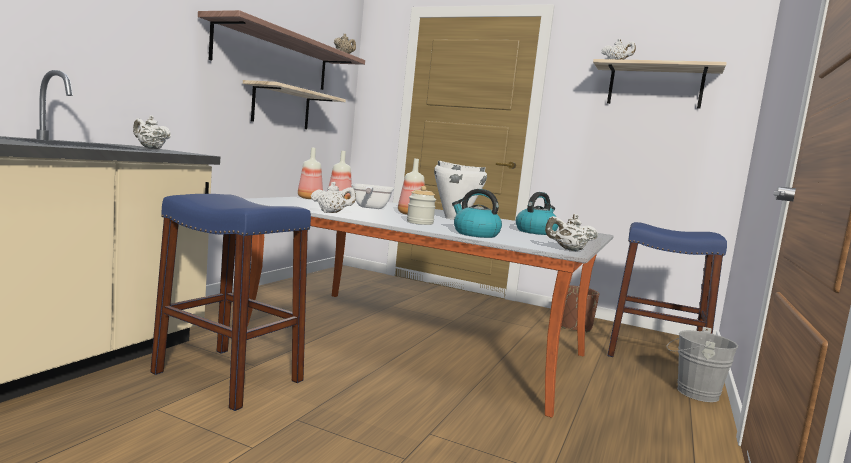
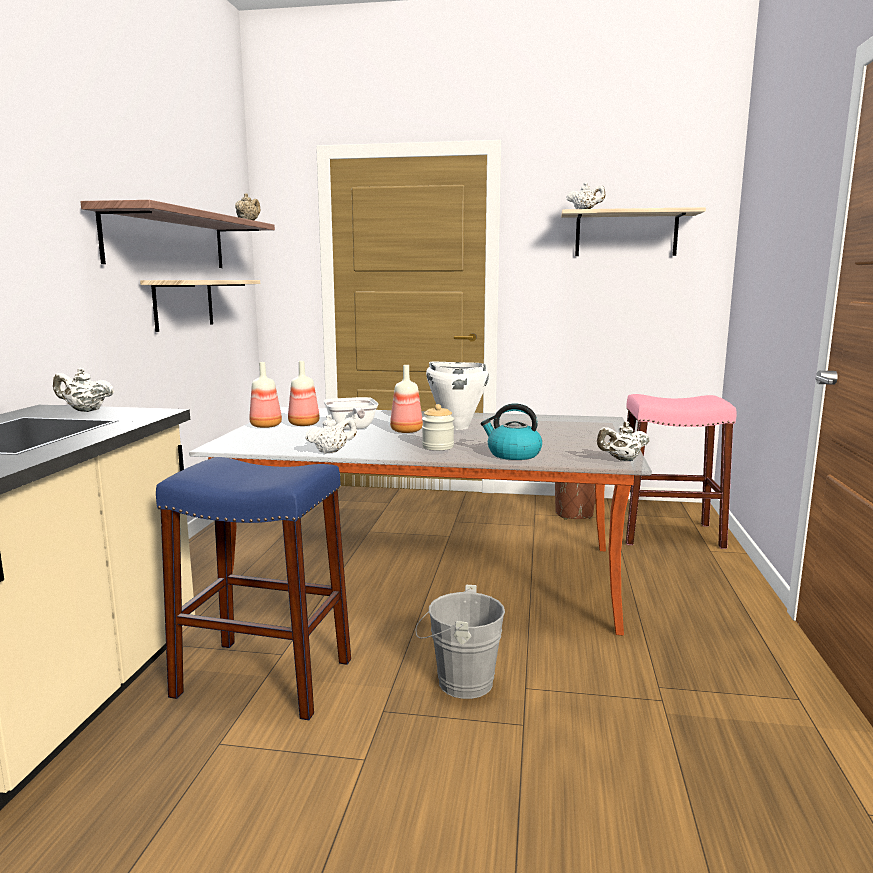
camera: 15 degrees left, 5 degrees up
kettle [516,192,558,235] -> none
blue stool [607,222,727,357] -> pink stool [626,394,737,549]
grey bucket [667,327,738,402] -> grey bucket moved to [416,585,505,699]

